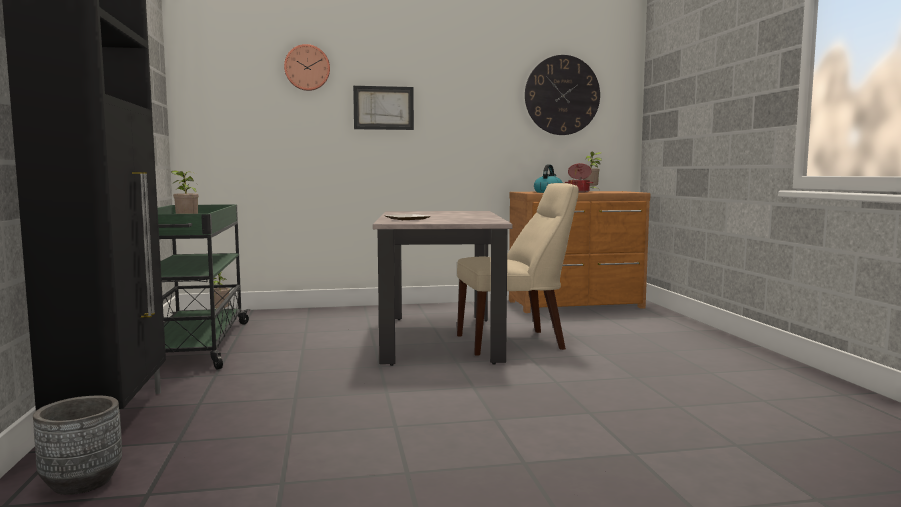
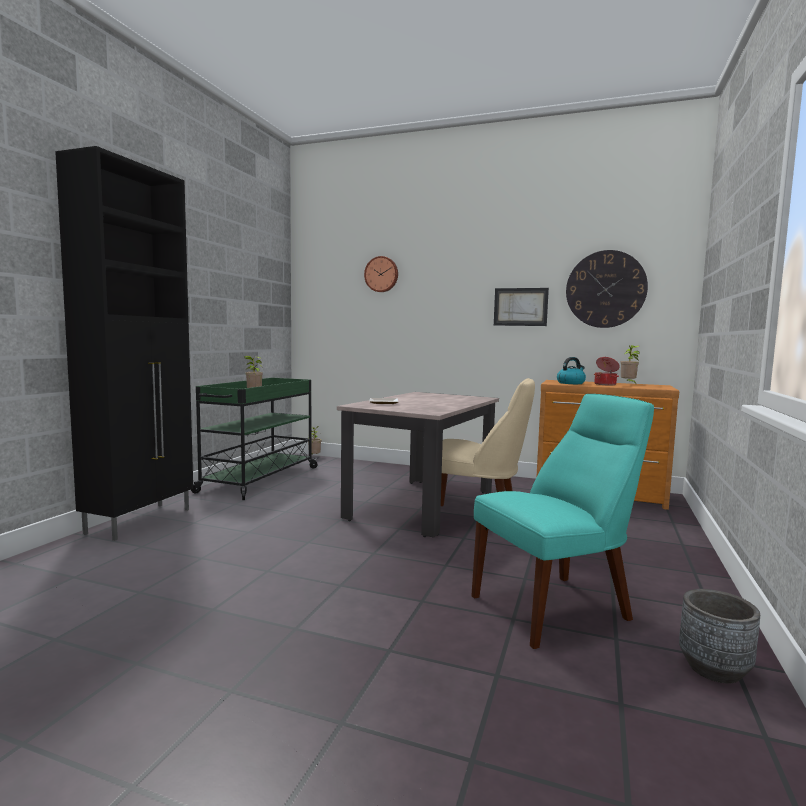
camera: 30 degrees right, 0 degrees up
grey planter [33,396,122,495] -> grey planter moved to [679,589,760,683]
picture [353,86,414,130] -> picture moved to [494,288,549,326]
none -> turquoise chair [471,394,654,649]

